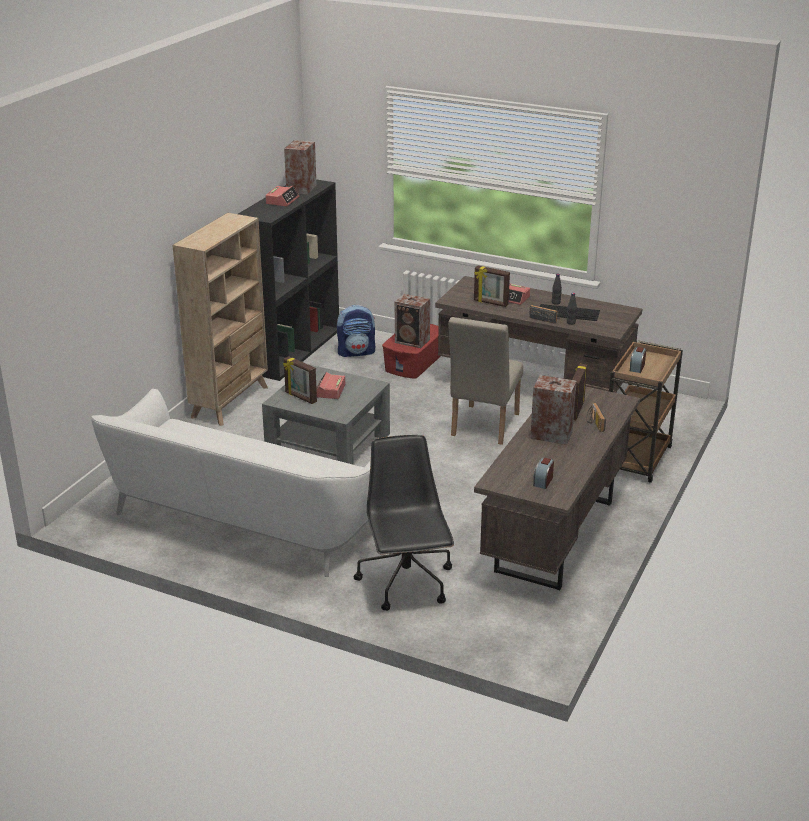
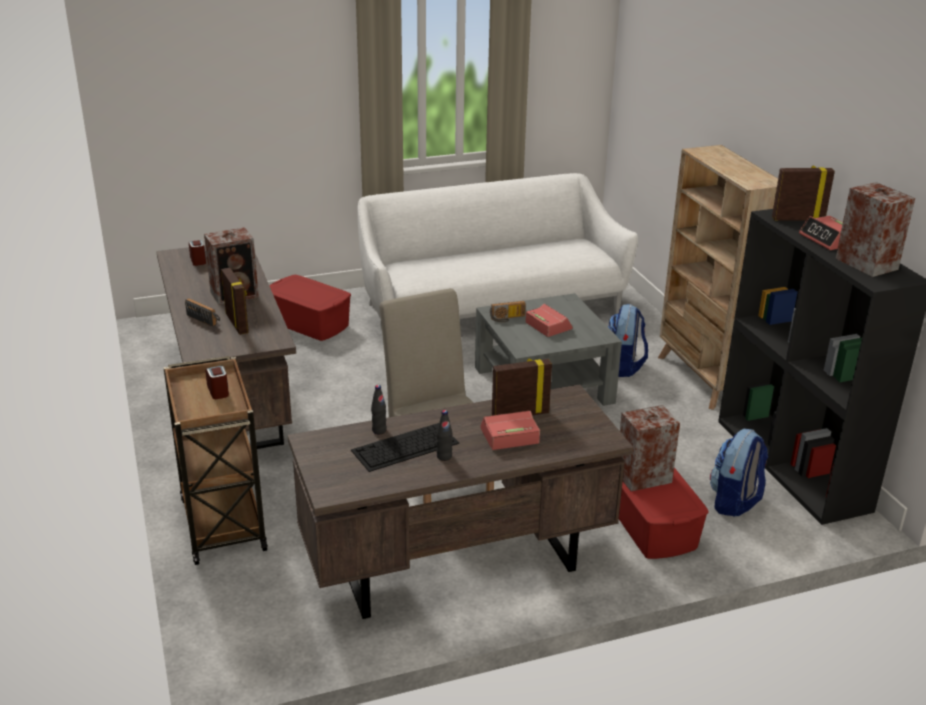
camera: 135 degrees right, 0 degrees up
picture frame [283,356,317,404] -> picture frame moved to [772,165,835,221]
black office chair [354,435,454,611] -> red storage box [269,275,351,341]
radio [529,305,560,323] -> radio moved to [490,301,526,322]
none -> backpack [608,304,648,377]

